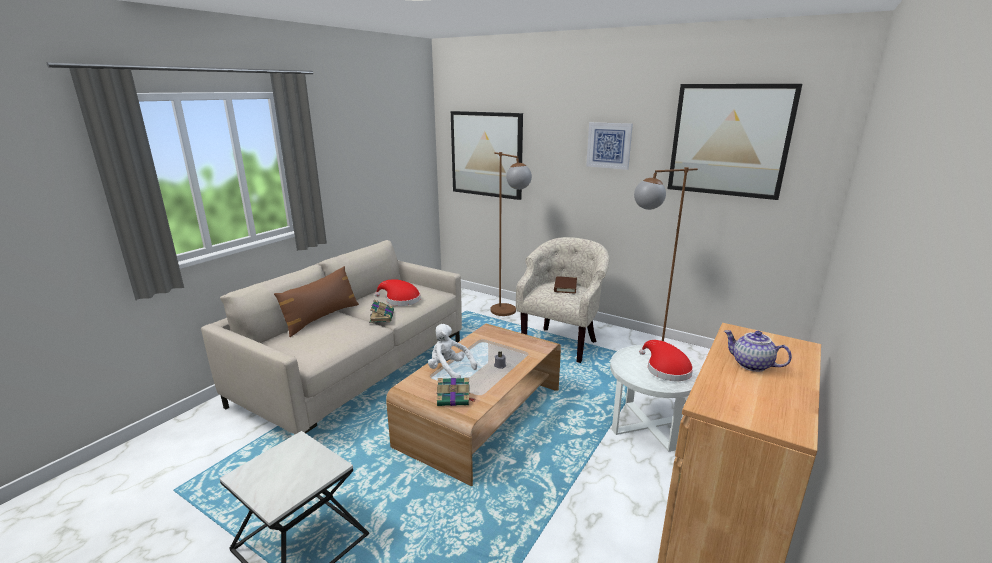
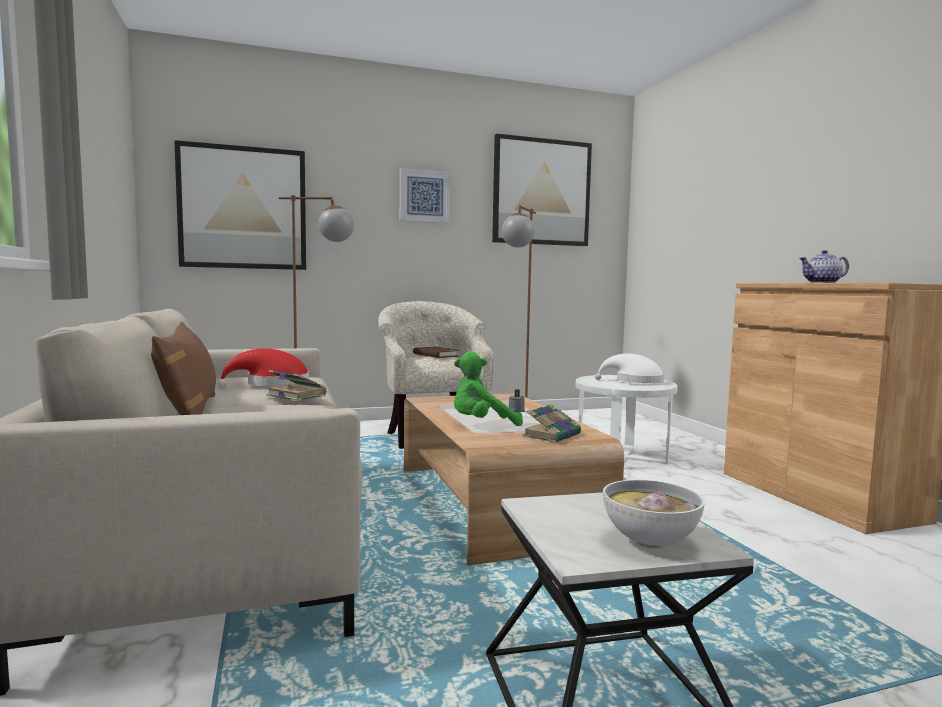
camera: 50 degrees left, 15 degrees down
white plush toy [428,324,477,378] -> green plush toy [454,351,523,426]
red hat [639,340,693,381] -> white hat [595,353,664,383]
none -> bowl [603,480,705,548]

